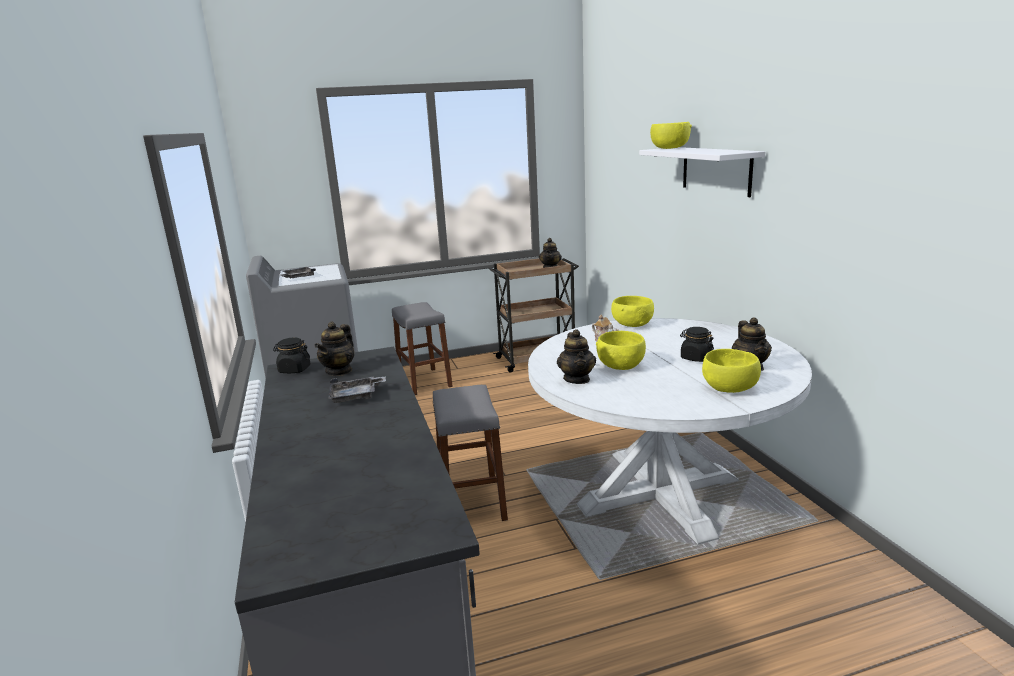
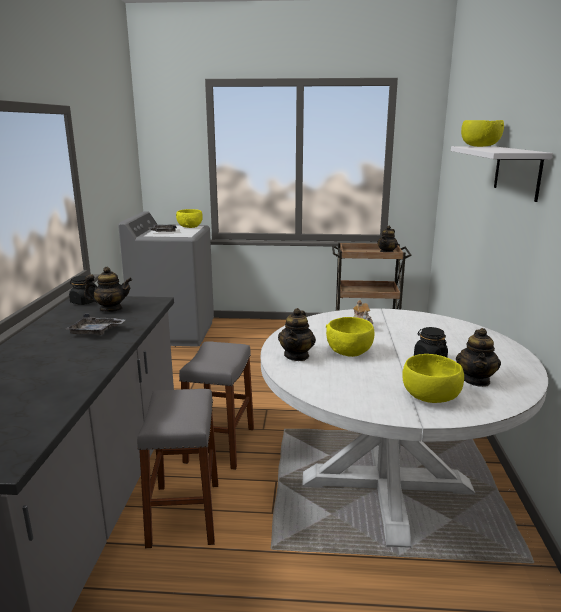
camera: 20 degrees right, 0 degrees up
teapot [314,321,354,376] -> teapot turned 135 degrees counterclockwise [84,267,132,312]
grey stool [392,302,453,395] -> grey stool moved to [137,389,218,548]
yellow bowl [611,296,654,327] -> yellow bowl moved to [176,209,203,228]

